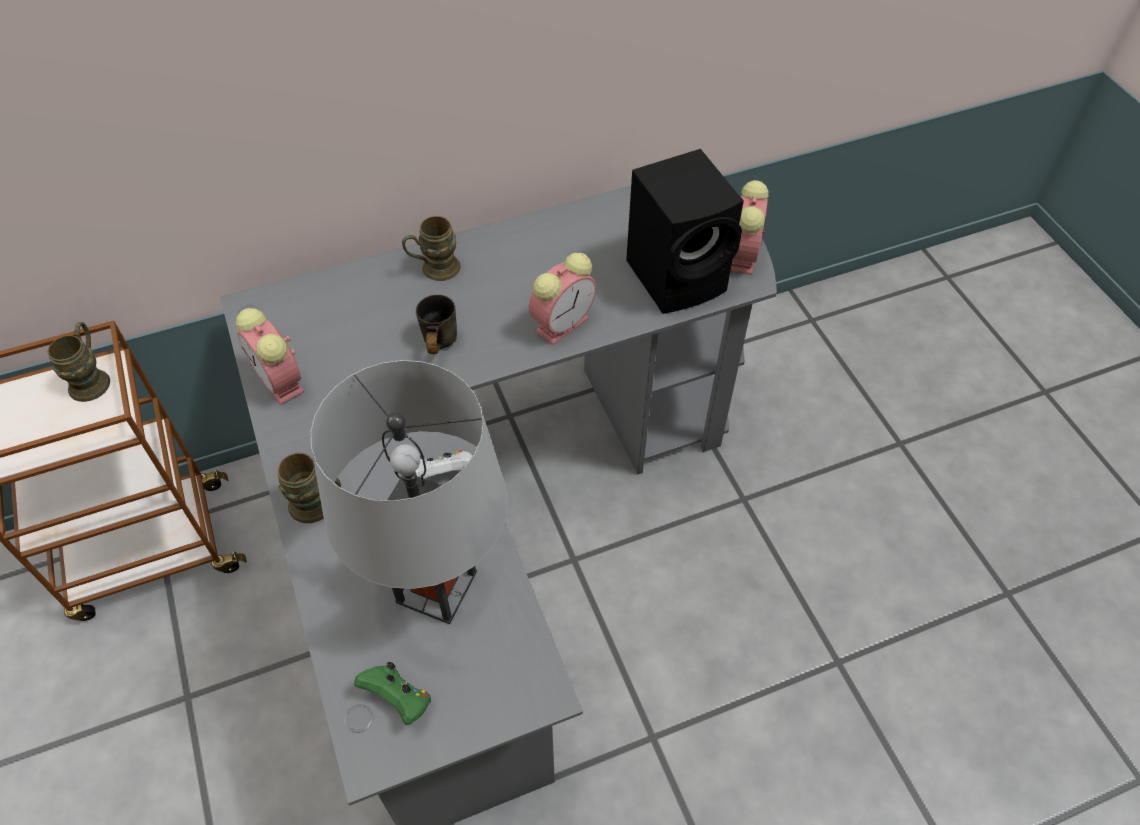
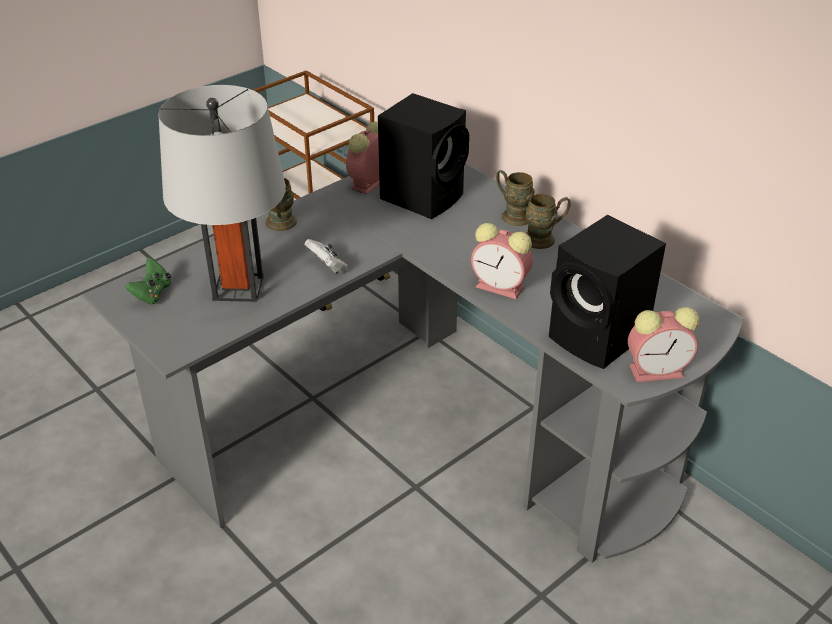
camera: 70 degrees right, 15 degrees down
brown mug [47,322,110,402] -> brown mug moved to [526,194,571,249]
grey mug [416,295,457,354] -> none
none -> black speaker [378,93,469,219]

